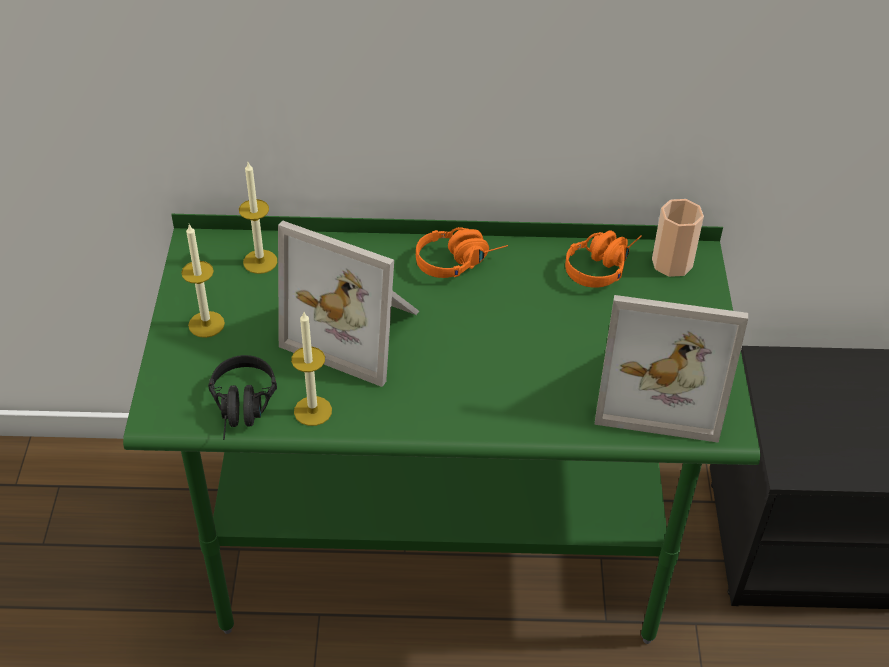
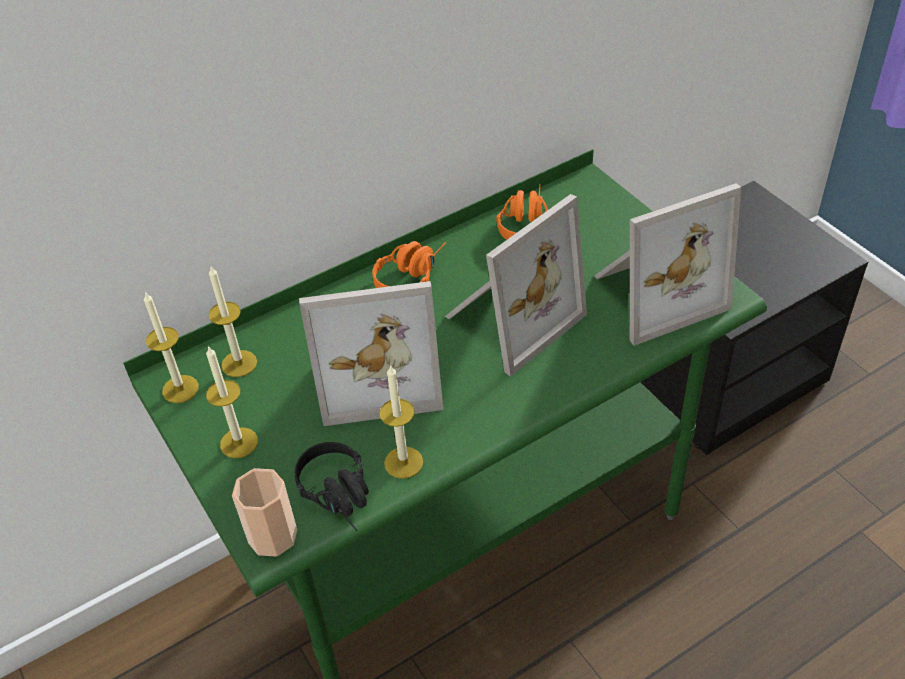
camera: 30 degrees left, 0 degrees up
cup [652,199,704,277] -> cup moved to [232,468,297,557]
none -> candle [144,291,199,403]
none -> picture frame [445,194,587,376]

